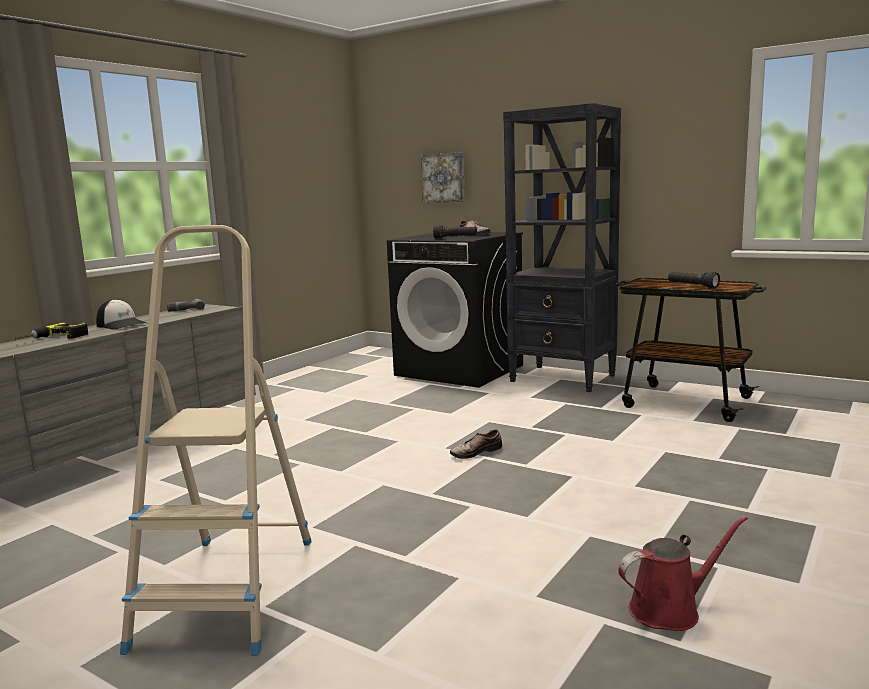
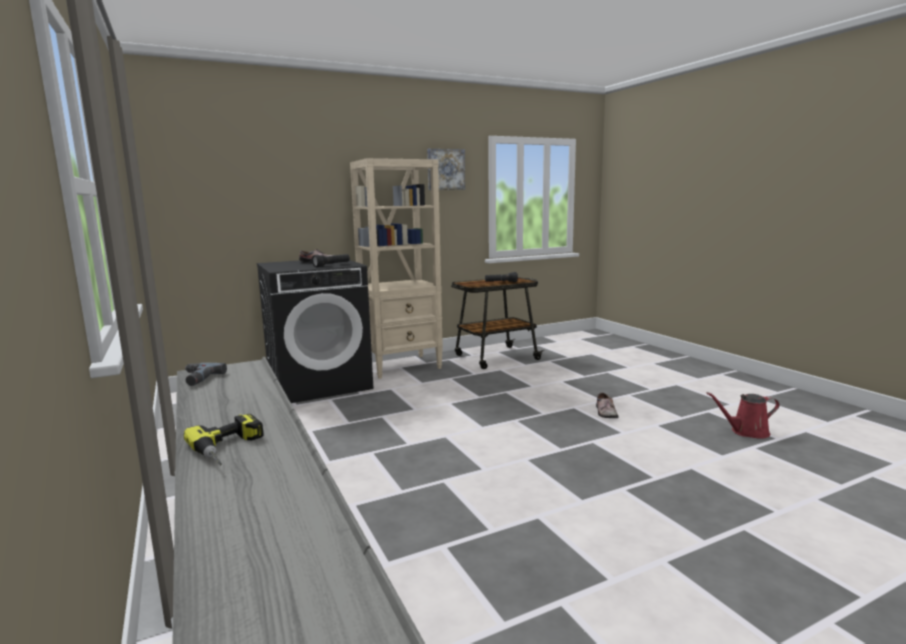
camera: 60 degrees left, 0 degrees up
cap [96,299,147,330] -> none
beige step ladder [120,225,312,656] -> none
picture [421,152,465,203] -> picture moved to [427,149,465,190]
shoe [450,429,502,459] -> shoe moved to [596,393,619,418]
black bookcase [503,103,621,392] -> beige bookcase [350,158,443,379]
red watering can [618,516,748,631] -> red watering can turned 105 degrees counterclockwise [707,392,780,439]

